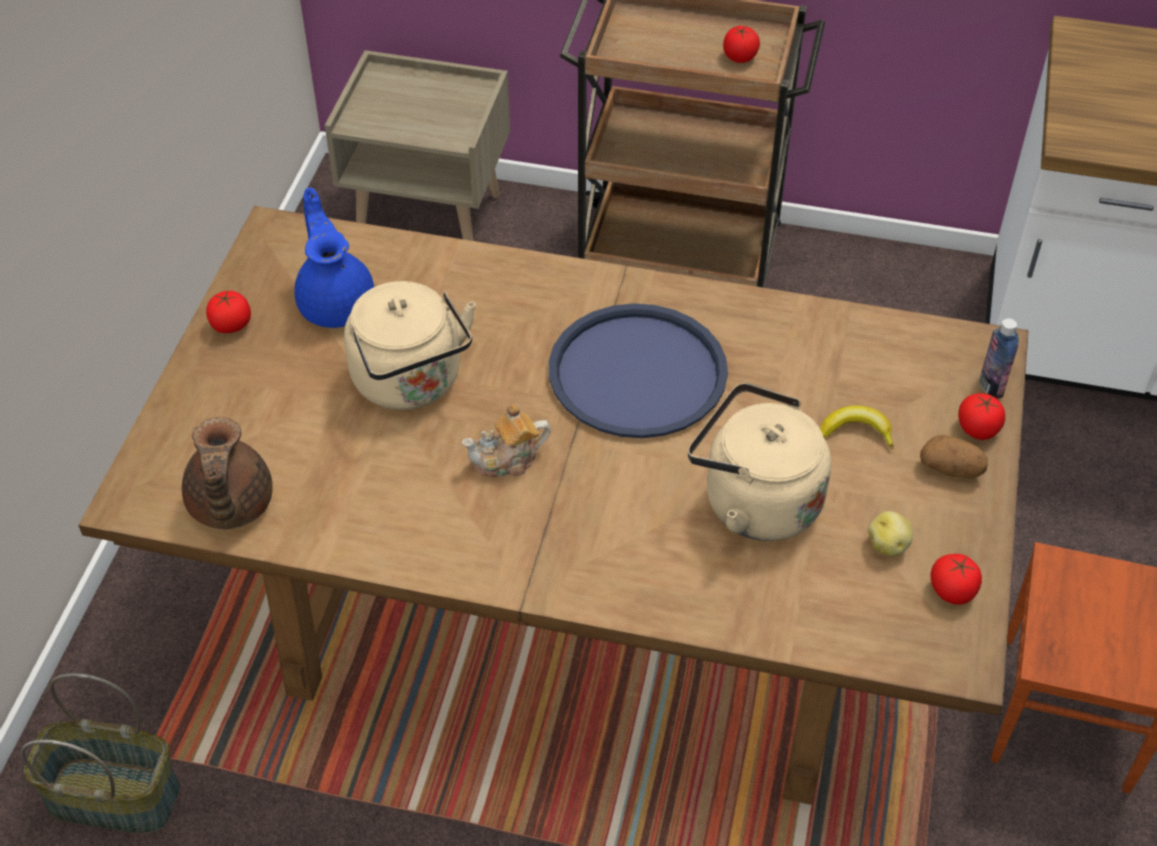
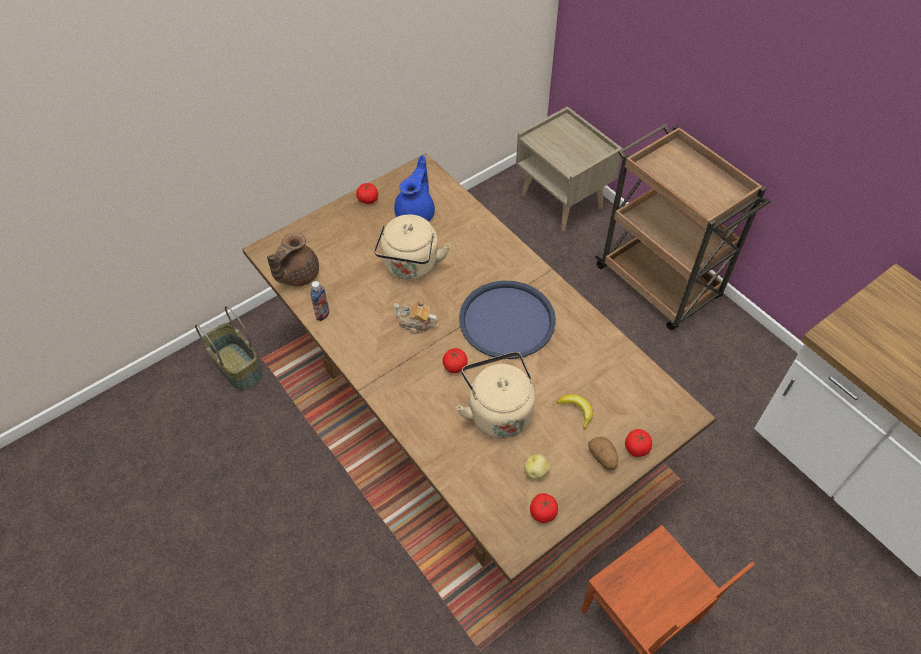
camera: 40 degrees right, 5 degrees up
tomato [723,26,760,63] -> tomato moved to [443,348,468,373]
bottle [979,318,1019,399] -> bottle moved to [310,281,329,321]

